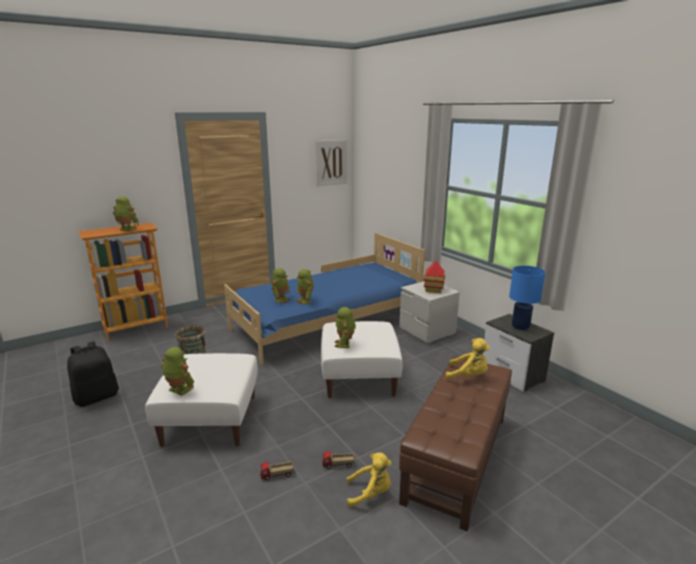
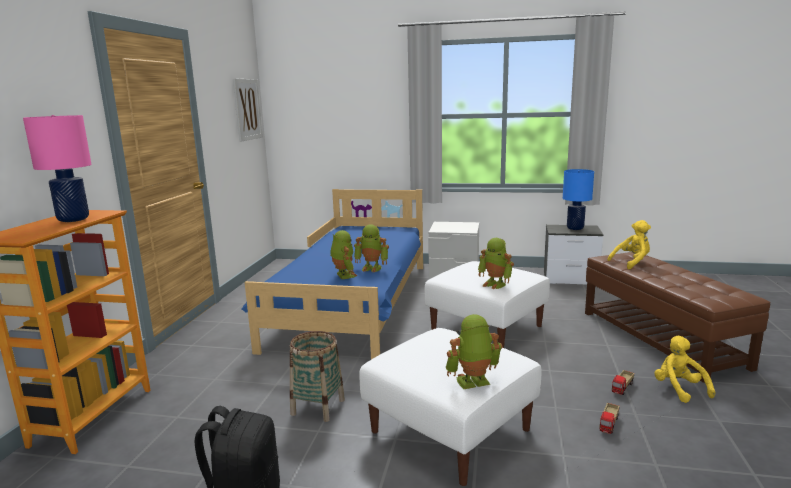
camera: 45 degrees left, 5 degrees down
toy robot [113,196,139,231] -> pink table lamp [23,115,92,222]
yellow plush toy [347,452,392,507] -> yellow plush toy turned 60 degrees counterclockwise [654,336,715,403]
toy house [423,261,445,293] -> none

